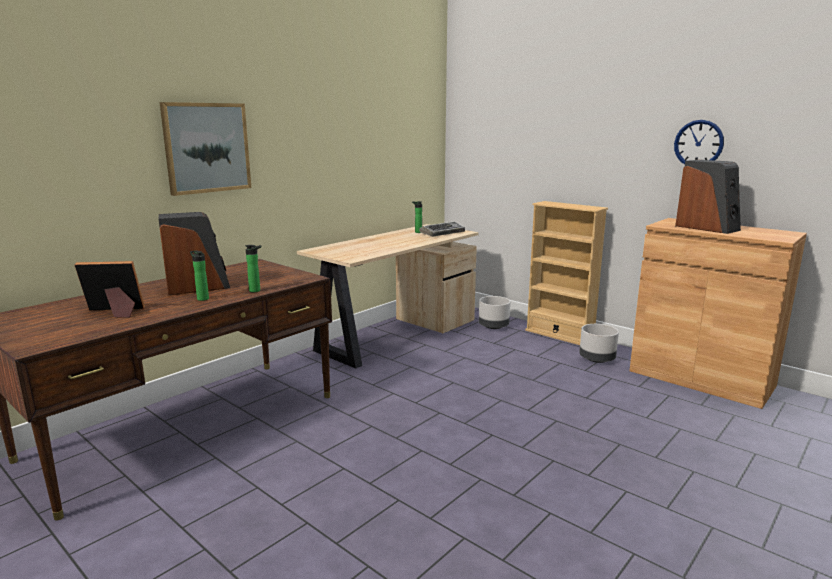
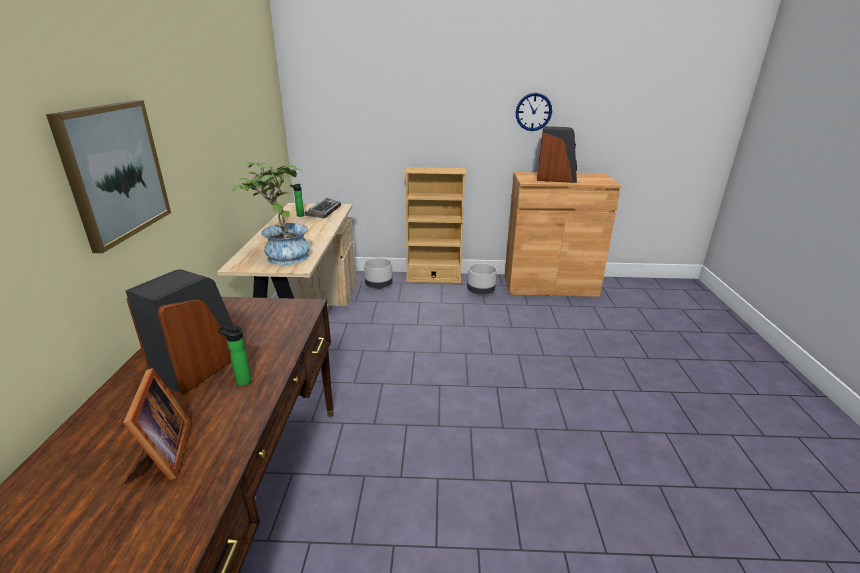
camera: 40 degrees left, 10 degrees up
picture frame [74,261,145,318] -> picture frame turned 120 degrees clockwise [123,368,191,484]
bottle [245,245,262,292] -> none
none -> potted plant [232,161,310,265]

